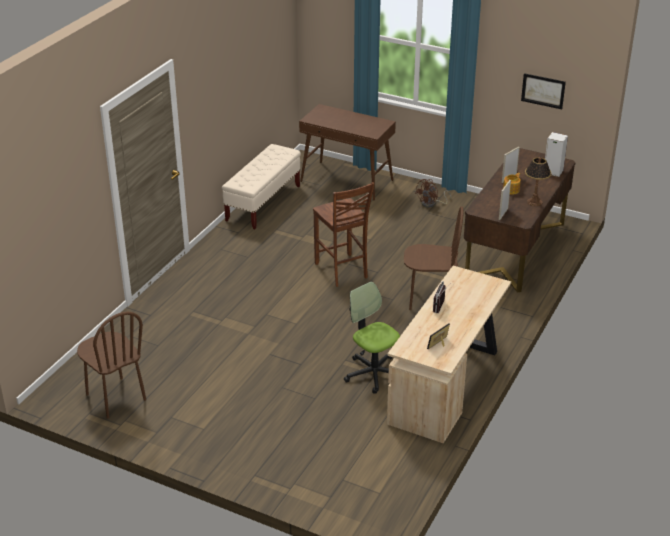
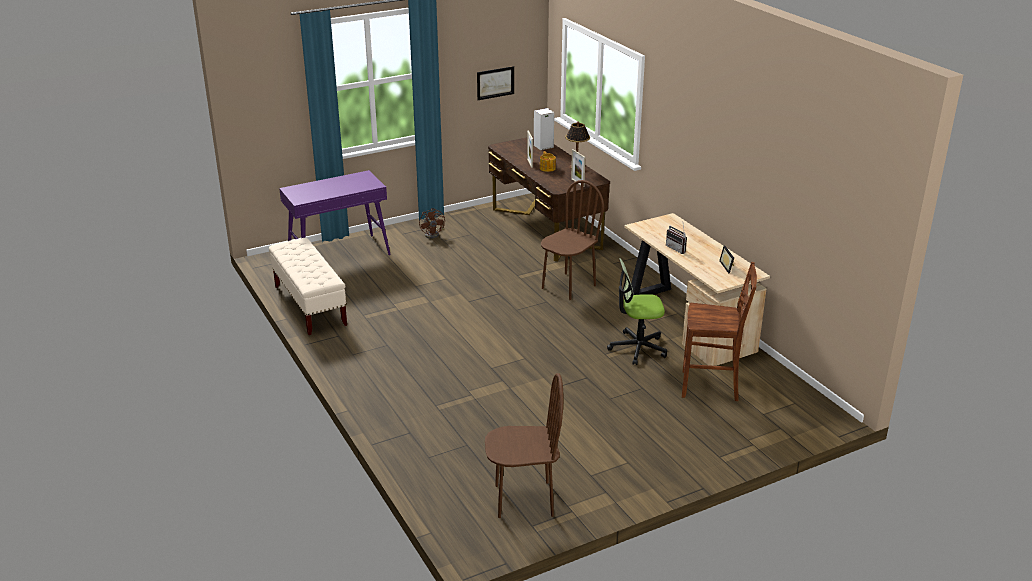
camera: 55 degrees left, 5 degrees down
brown console table [299,104,396,201] -> purple console table [279,170,391,255]
brown chair [313,182,374,287] -> brown chair moved to [682,262,757,401]

